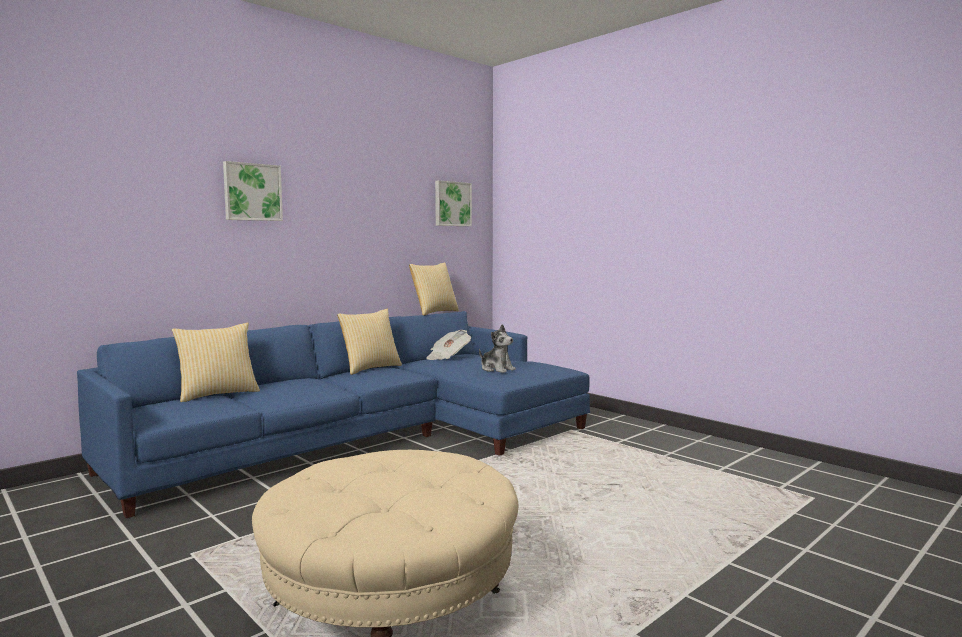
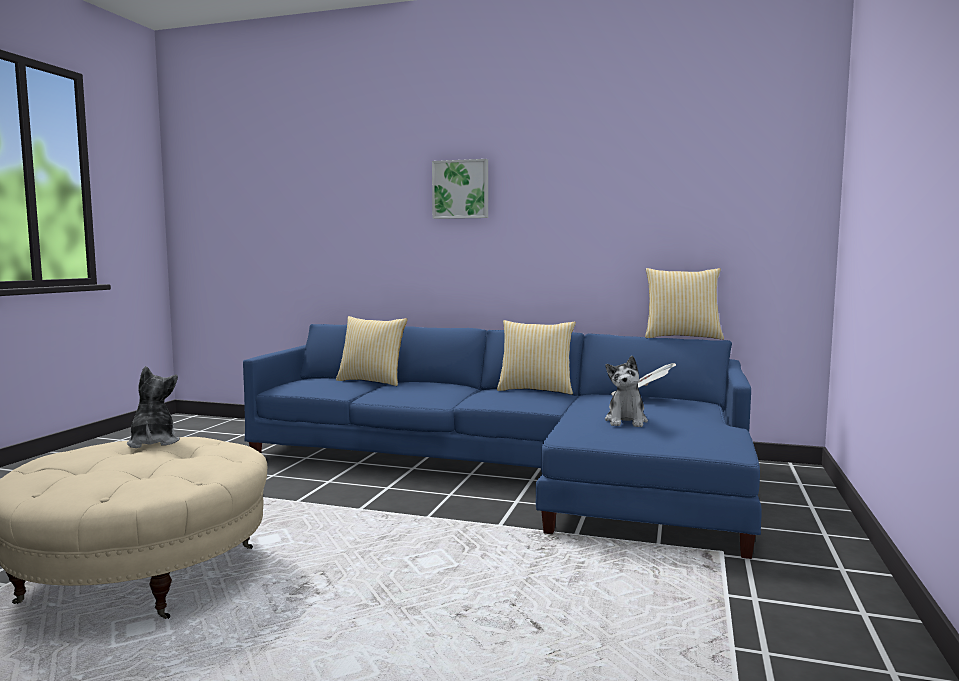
camera: 60 degrees right, 0 degrees up
picture [435,180,472,226] -> none
none -> plush toy [127,366,180,448]

